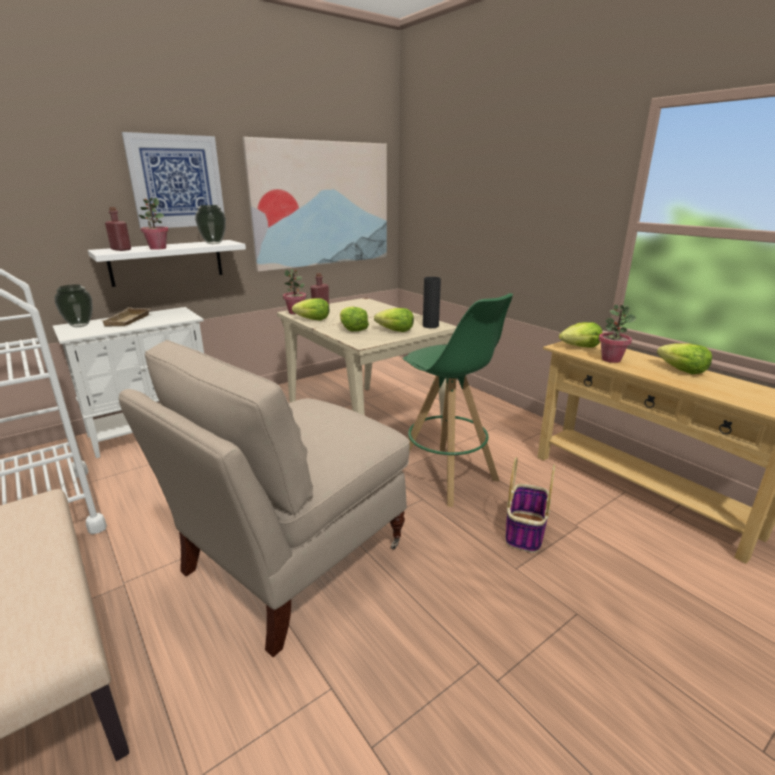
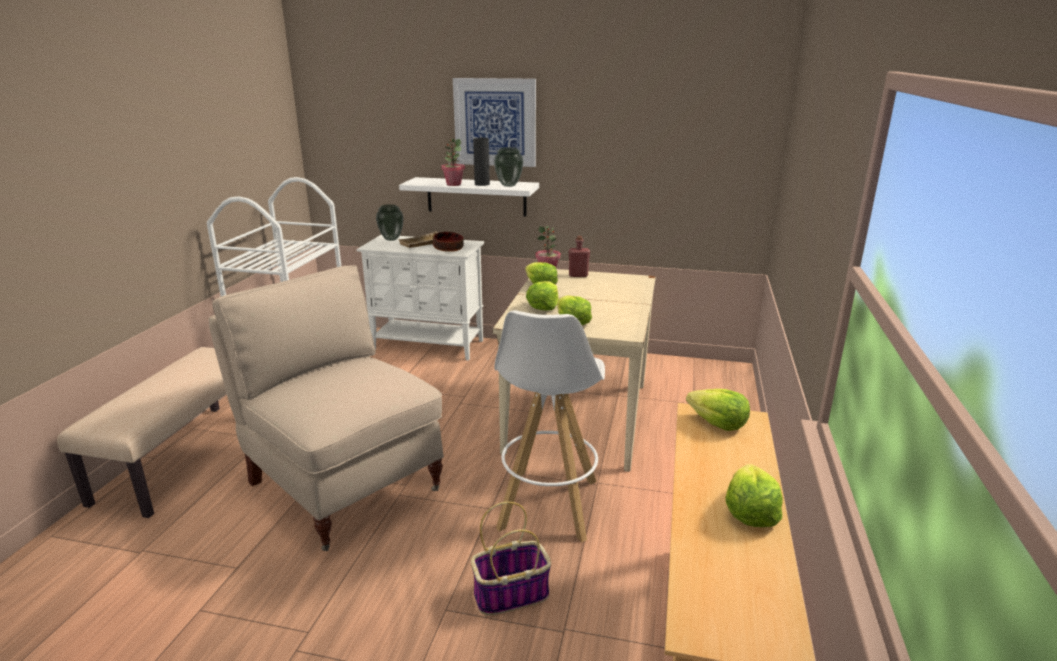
camera: 50 degrees right, 0 degrees up
red bottle [105,207,131,251] -> none
beige chair [119,340,410,657] -> beige chair turned 45 degrees clockwise [209,265,444,551]
picture [242,137,387,272] -> none
green stool [403,293,513,507] -> white stool [494,310,605,543]
black vase [423,277,441,328] -> black vase moved to [473,138,490,186]
potted plant [599,304,637,363] -> none
none -> bowl [433,232,464,252]

